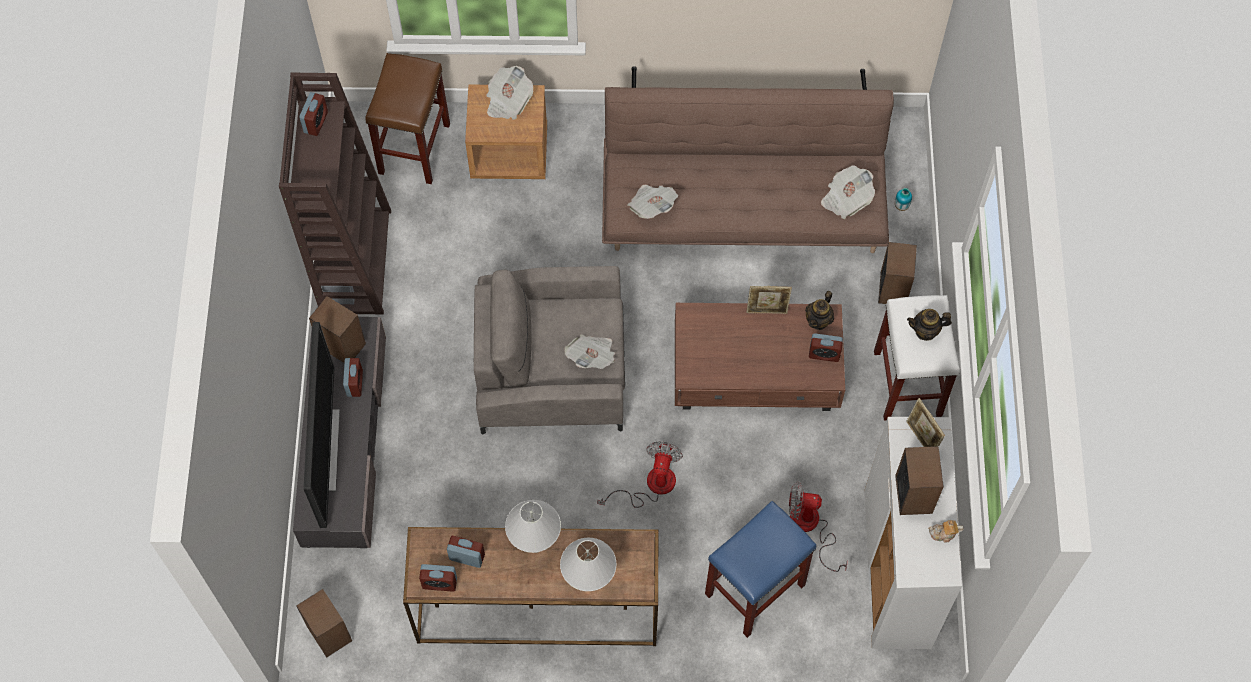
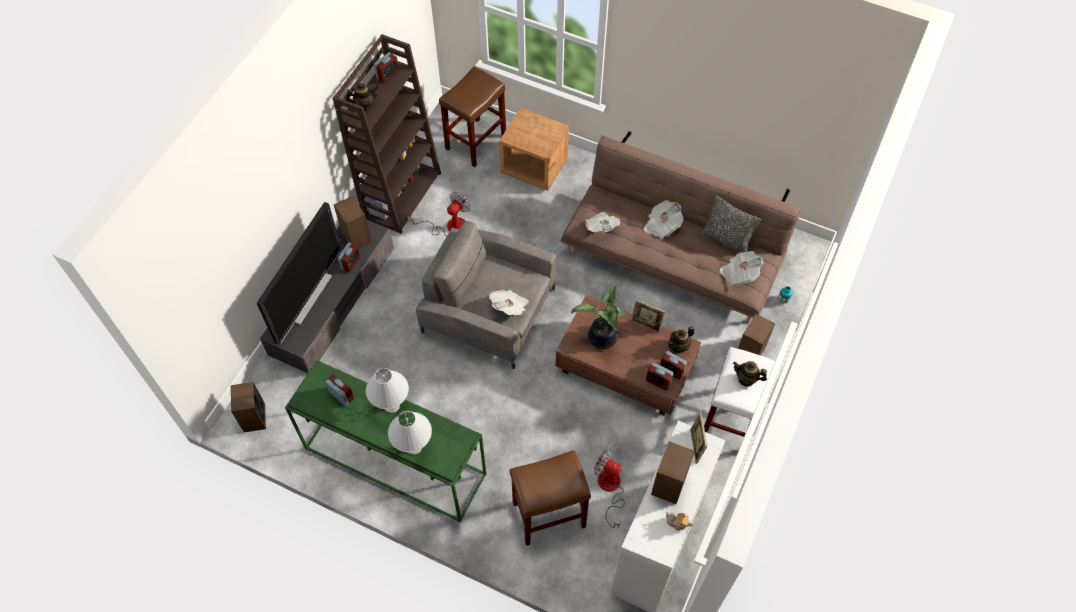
camera: 25 degrees right, 5 degrees down
brown console table [403,527,658,646] -> green console table [285,360,487,523]
alarm clock [419,564,457,592] -> alarm clock moved to [646,362,673,390]
newspaper [486,66,533,120] -> newspaper moved to [644,200,684,239]
fan [597,441,683,508] -> fan moved to [407,192,470,236]
blue stool [705,501,816,638] -> brown stool [509,450,591,546]
none -> teapot [346,83,379,111]
none -> potted plant [571,286,625,349]
none -> pillow [701,196,761,253]

